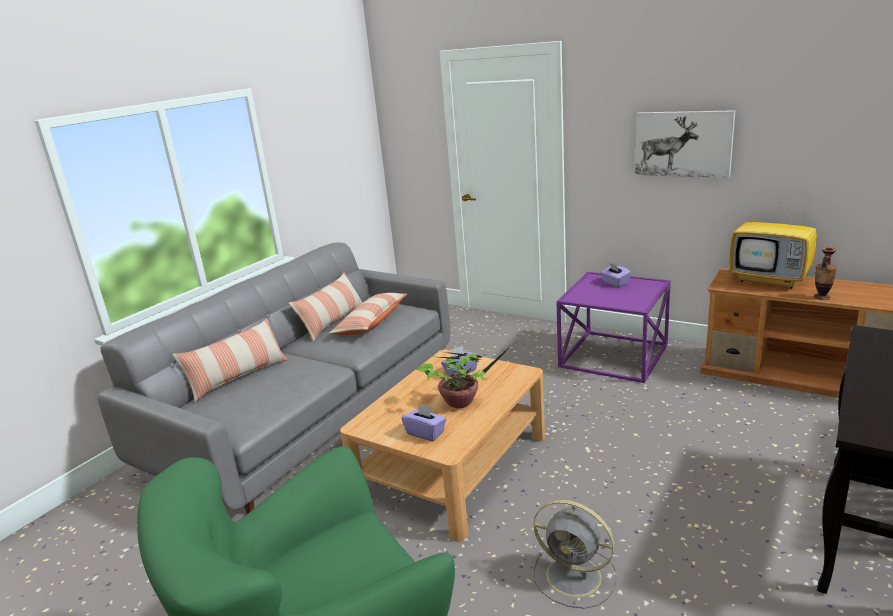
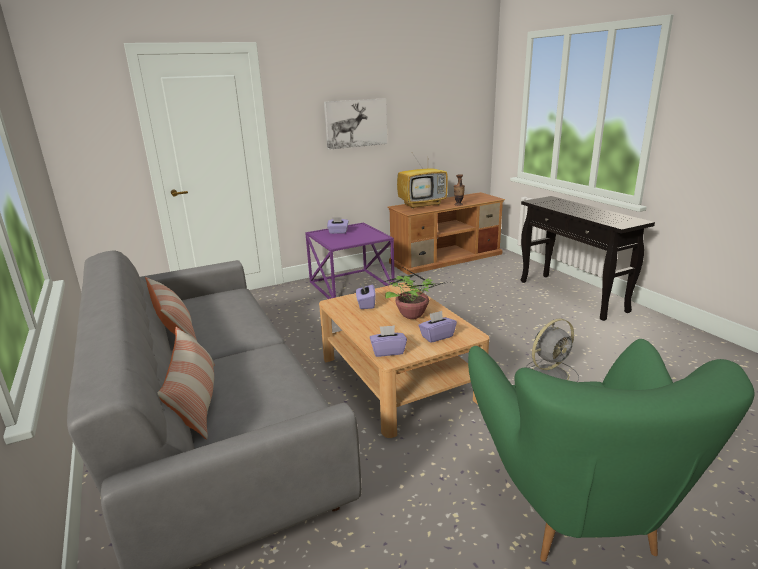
camera: 60 degrees left, 0 degrees up
pillow [328,293,407,335] -> none
none -> purple tissue box [370,325,407,357]

